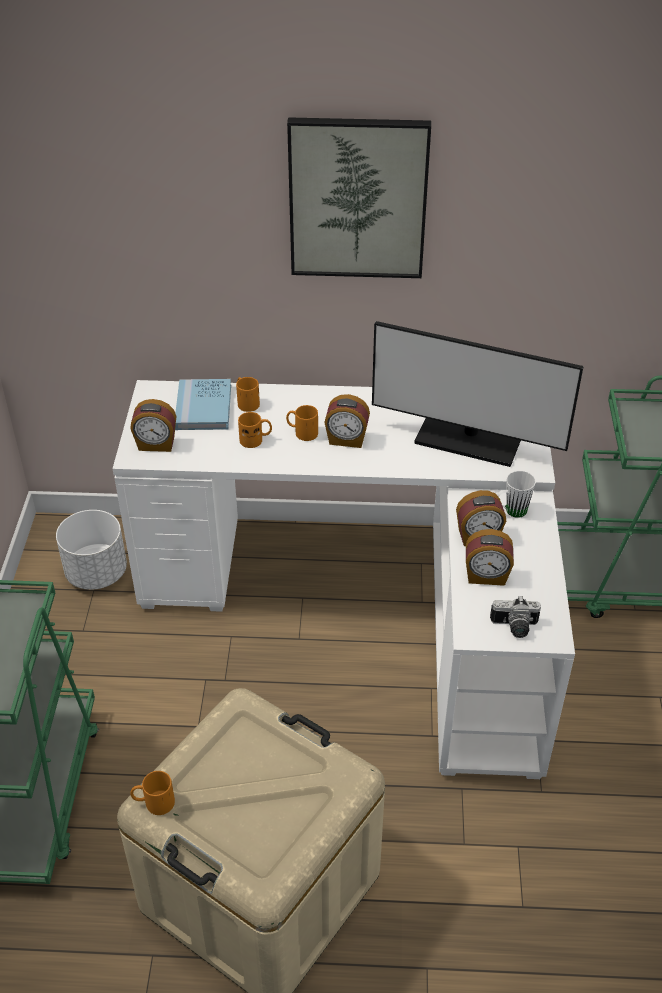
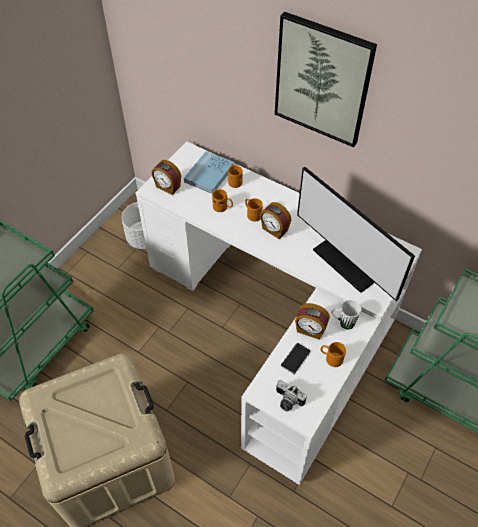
camera: 30 degrees right, 10 degrees up
orange mug [130,771,175,815] -> orange mug moved to [321,342,346,367]
alarm clock [466,529,514,586] -> phone [281,343,310,374]

